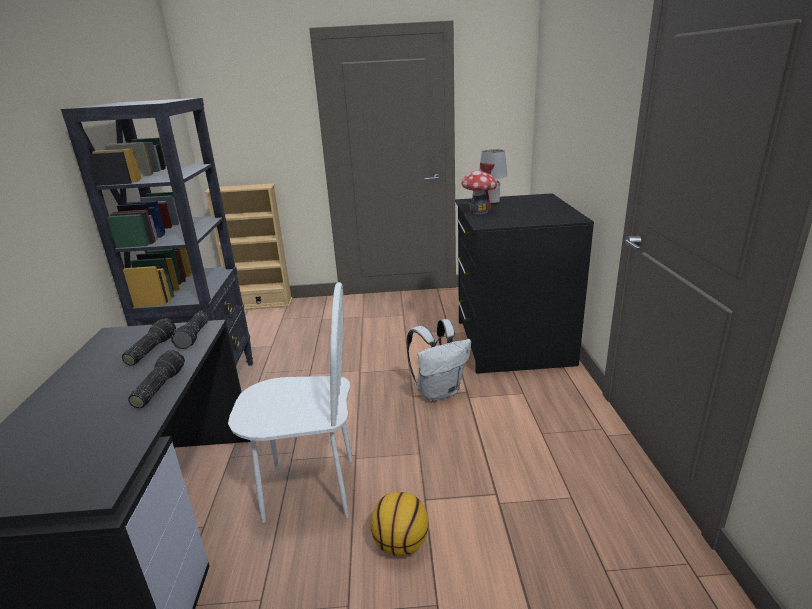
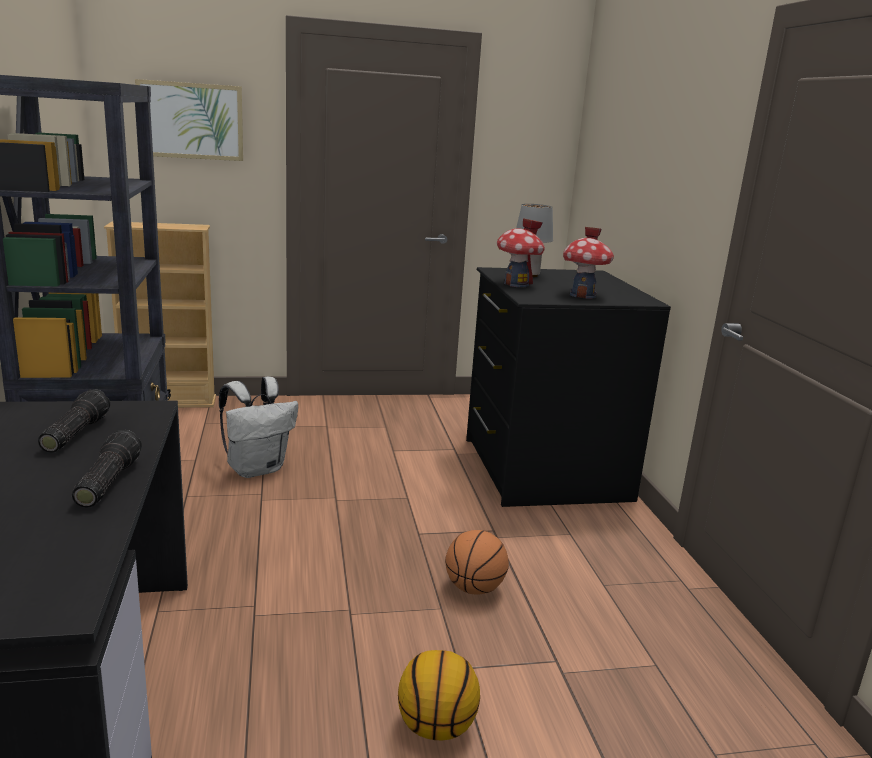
camera: 10 degrees left, 5 degrees down
flashlight [171,311,209,349] -> none
white chair [228,282,352,523] -> none
white backpack [407,319,471,402] -> white backpack moved to [219,376,298,478]
none -> picture [135,79,243,161]
none -> basketball [445,530,509,595]
none -> toy house [563,227,614,299]

